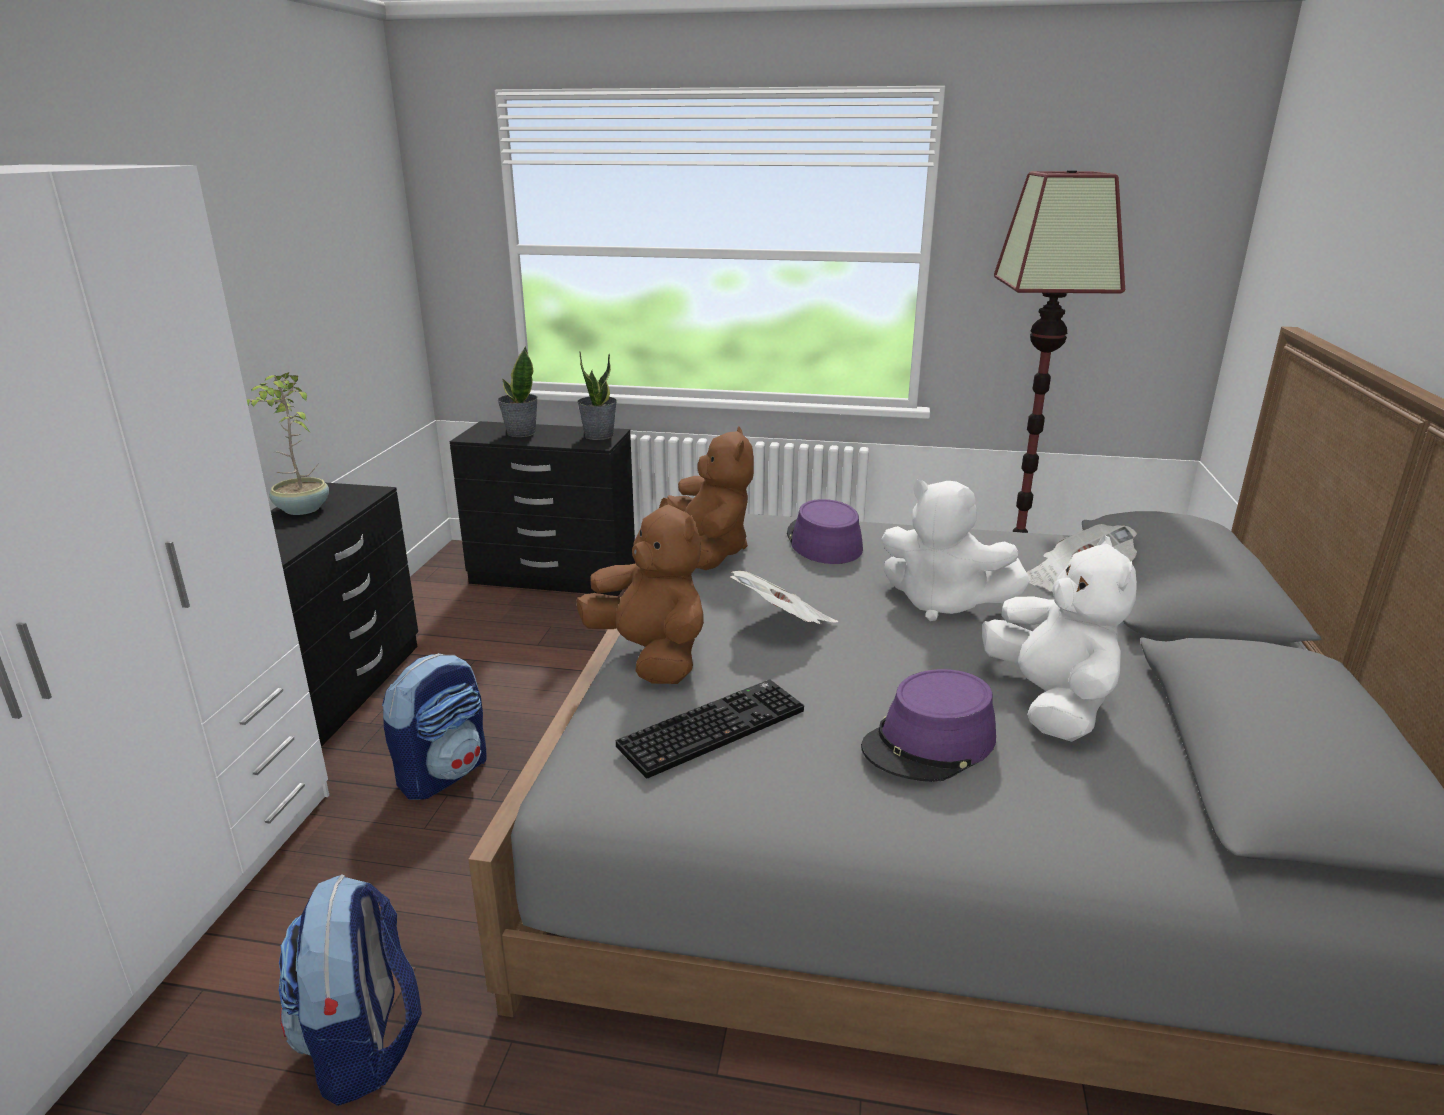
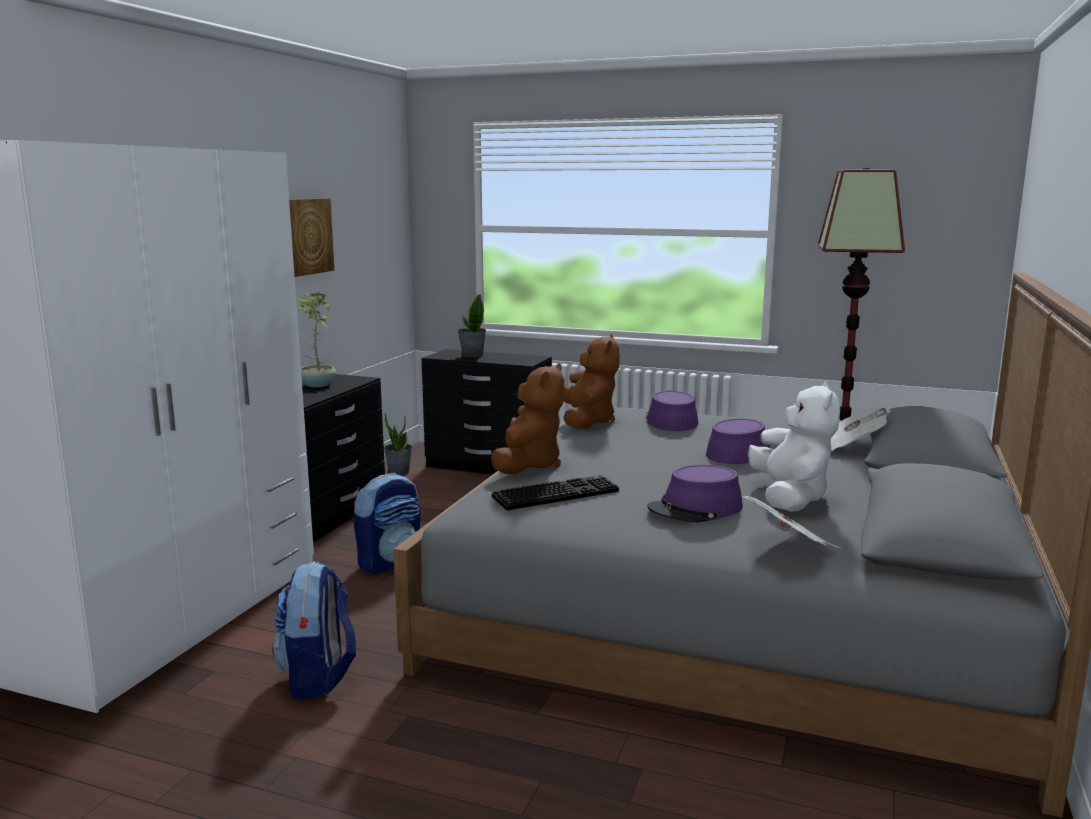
camera: 10 degrees right, 10 degrees down
brown plush toy [576,498,704,684] -> brown plush toy turned 45 degrees clockwise [491,363,565,475]
potted plant [577,352,617,440] -> potted plant moved to [384,413,412,475]
newspaper [730,571,838,625] -> newspaper moved to [742,495,841,548]
white plush toy [882,480,1030,621] -> purple hat [706,419,778,464]
none -> picture [289,198,334,277]

